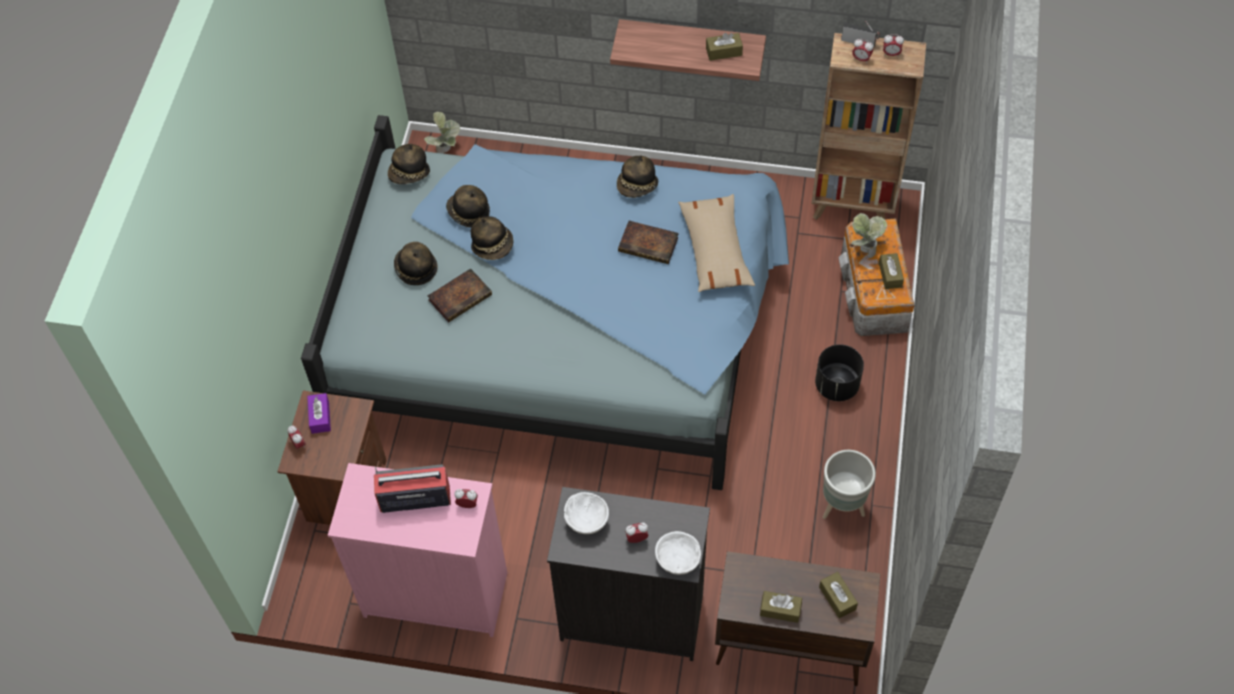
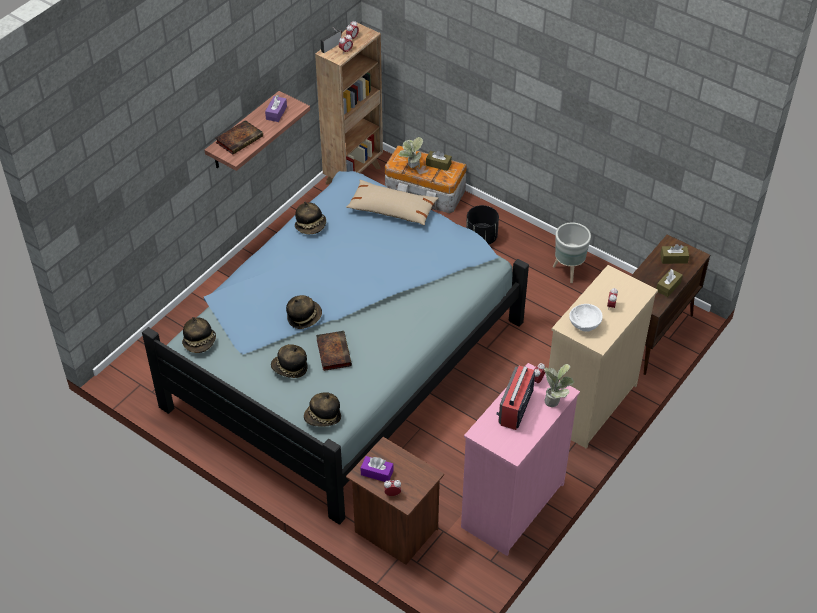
camera: 65 degrees left, 10 degrees down
potted plant [424,111,460,154] -> potted plant moved to [544,364,574,407]
hat [446,185,490,227] -> hat moved to [304,392,341,427]
black dresser [547,487,710,661] -> beige dresser [549,265,658,449]
book [618,221,679,264] -> book moved to [215,120,263,155]
white bowl [655,531,701,575] -> none
brown tissue box [706,33,743,61] -> purple tissue box [265,95,287,122]

